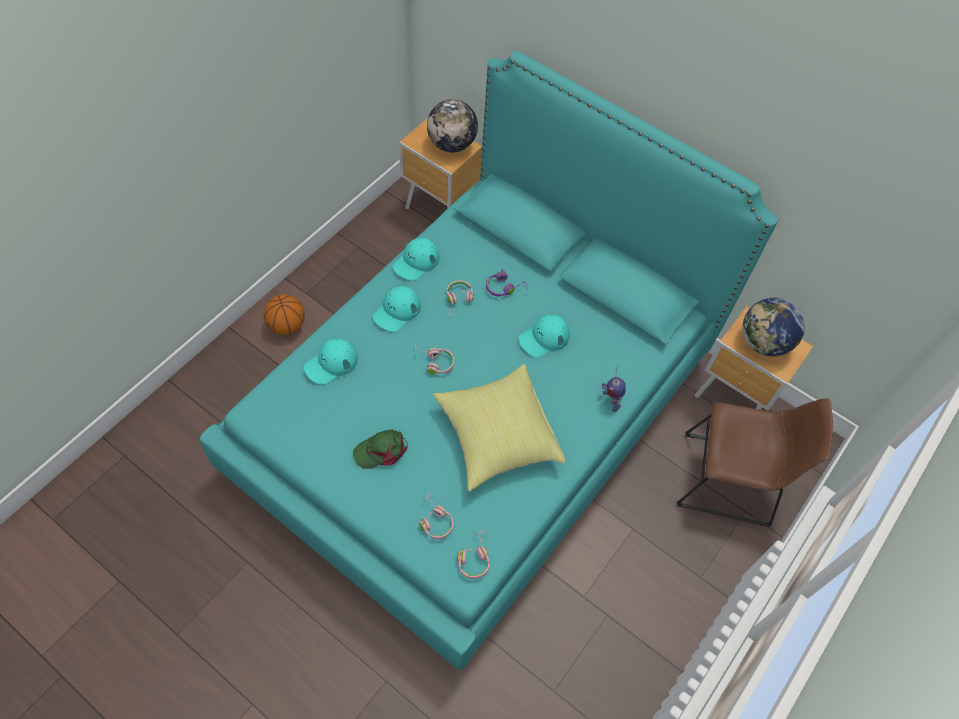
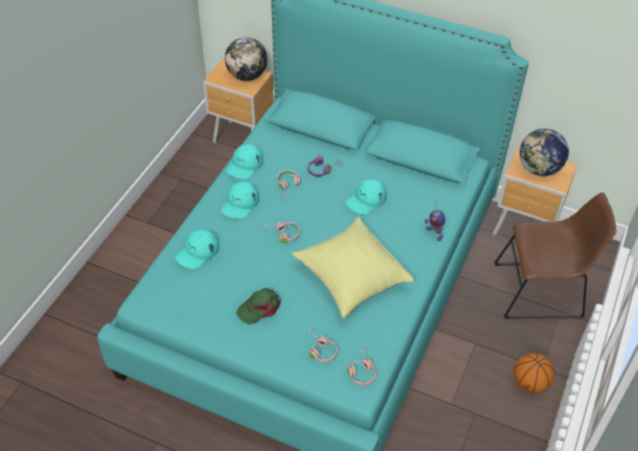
camera: 10 degrees left, 10 degrees down
basketball [263,294,305,335] -> basketball moved to [514,353,554,393]

